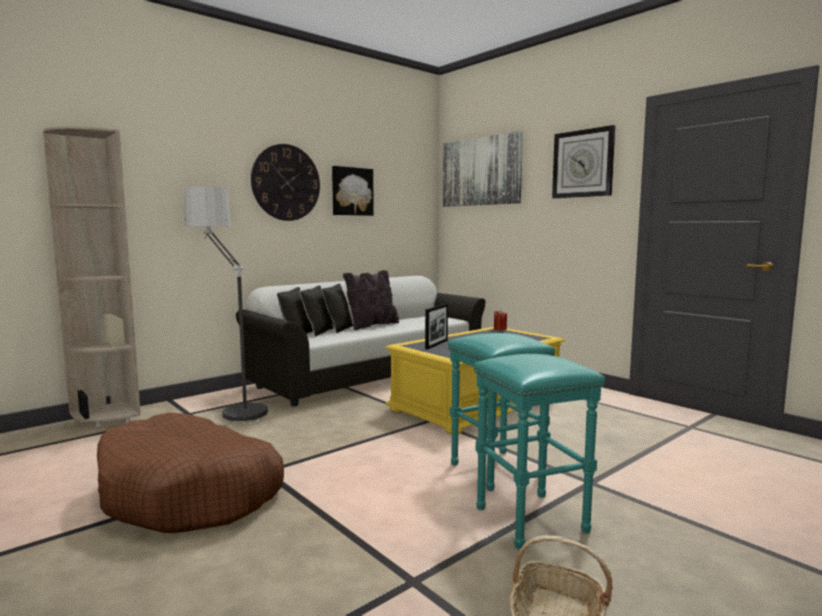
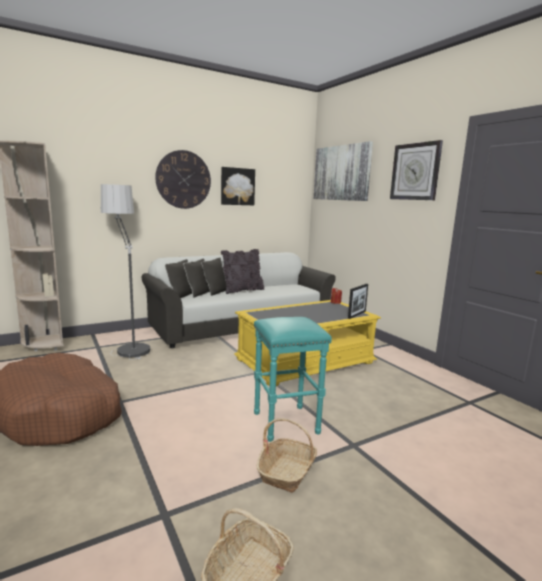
camera: 10 degrees right, 5 degrees up
picture frame [425,303,448,349] -> picture frame moved to [348,284,368,319]
turquoise stool [474,354,605,549] -> basket [257,418,317,493]

